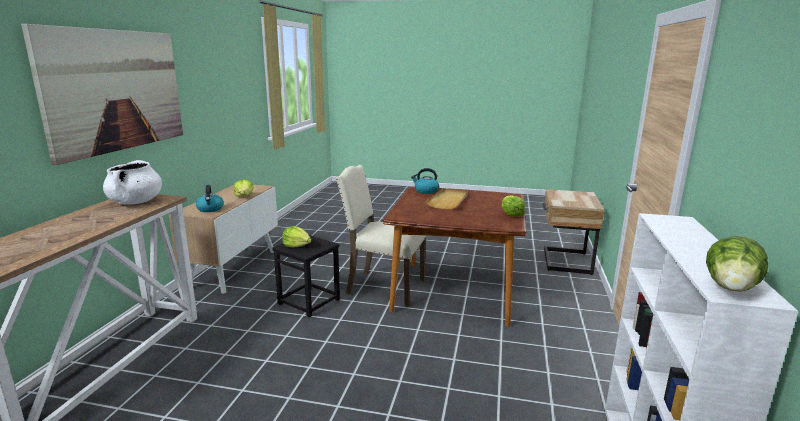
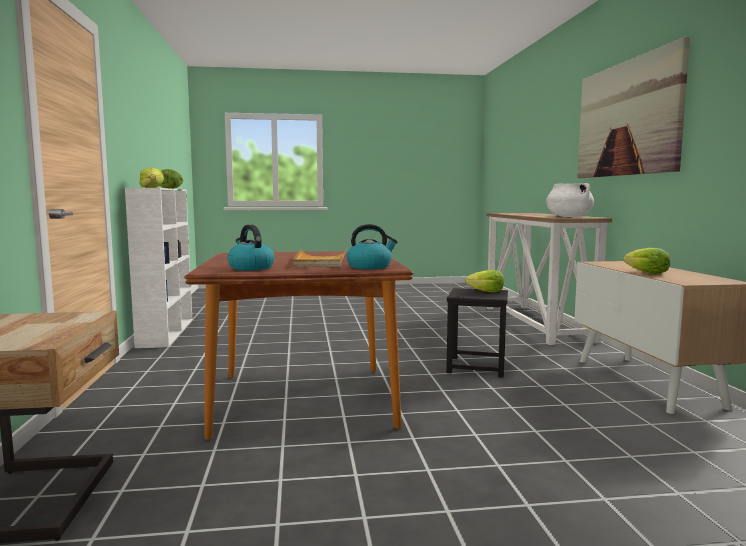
camera: 160 degrees right, 10 degrees down
kettle [196,185,224,212] -> kettle moved to [228,225,275,271]
beige chair [336,165,426,306] -> none
lettuce [502,195,525,217] -> lettuce moved to [139,168,164,188]

